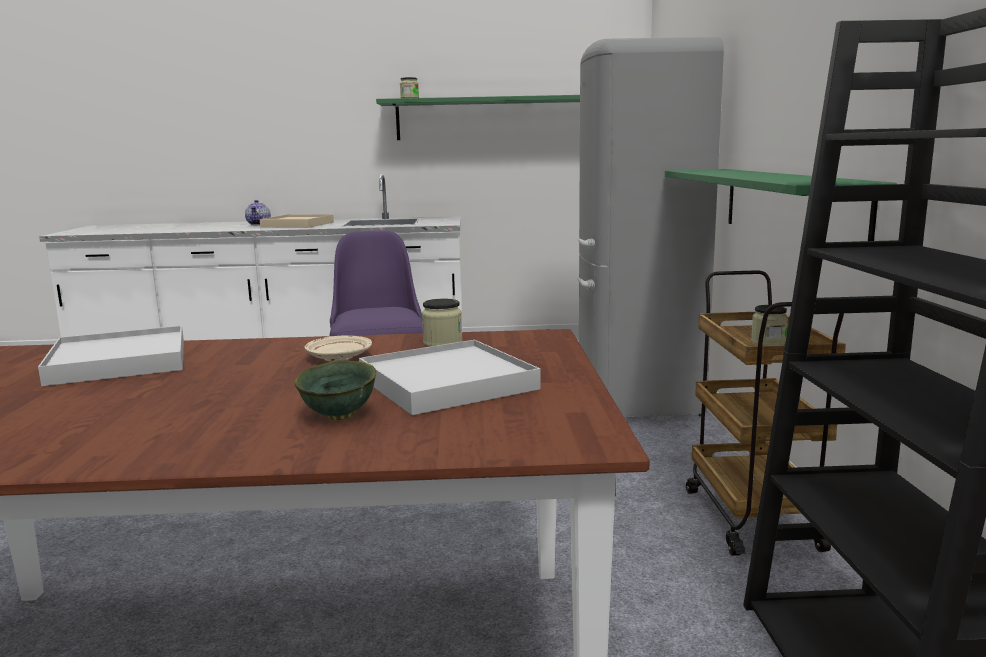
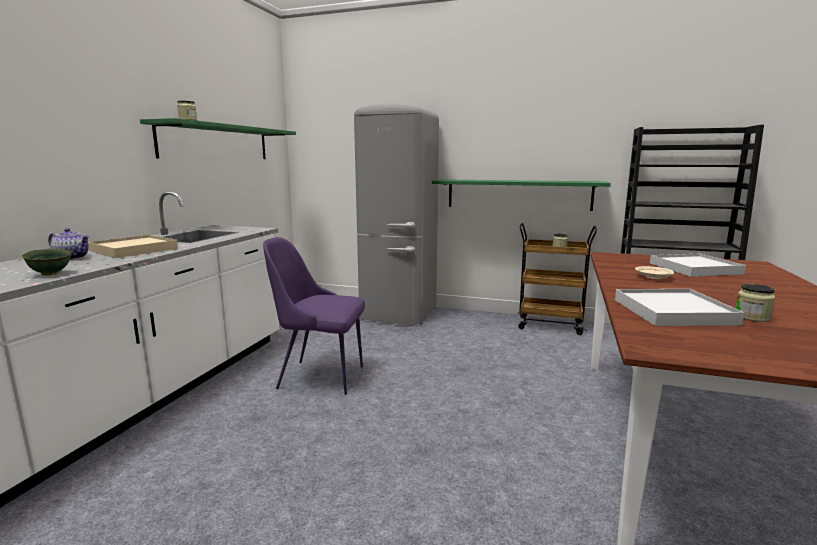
camera: 70 degrees left, 0 degrees up
green bowl [295,360,376,420] -> green bowl moved to [22,249,72,275]
jar [422,299,462,347] -> jar moved to [736,284,775,322]

